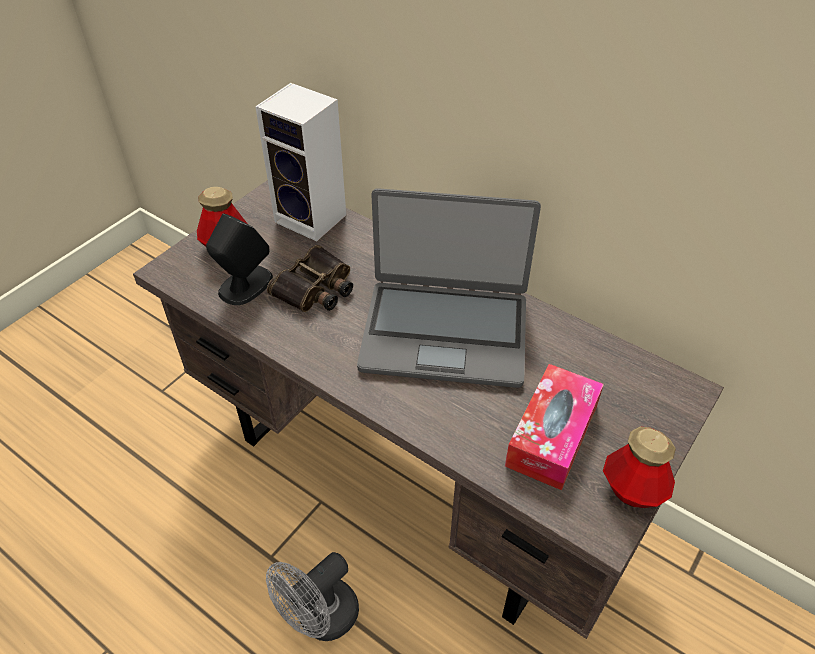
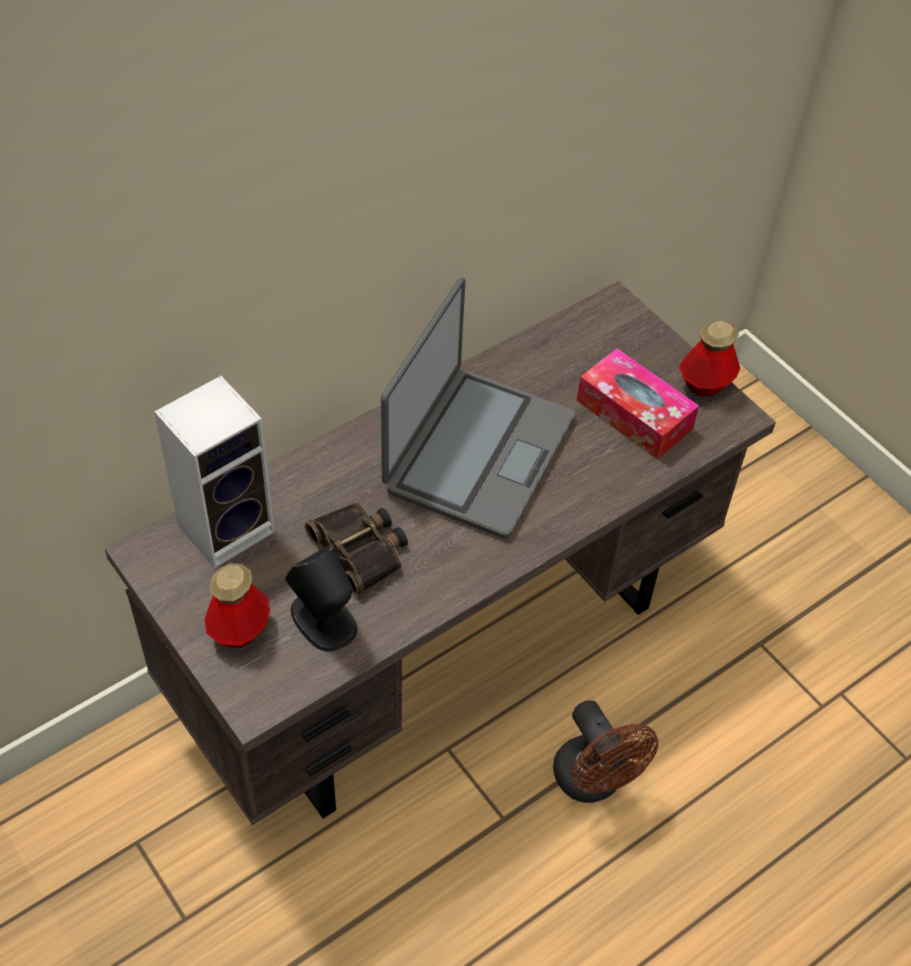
camera: 75 degrees left, 5 degrees up
grey fan [266,552,359,641] -> brown fan [553,701,658,803]

